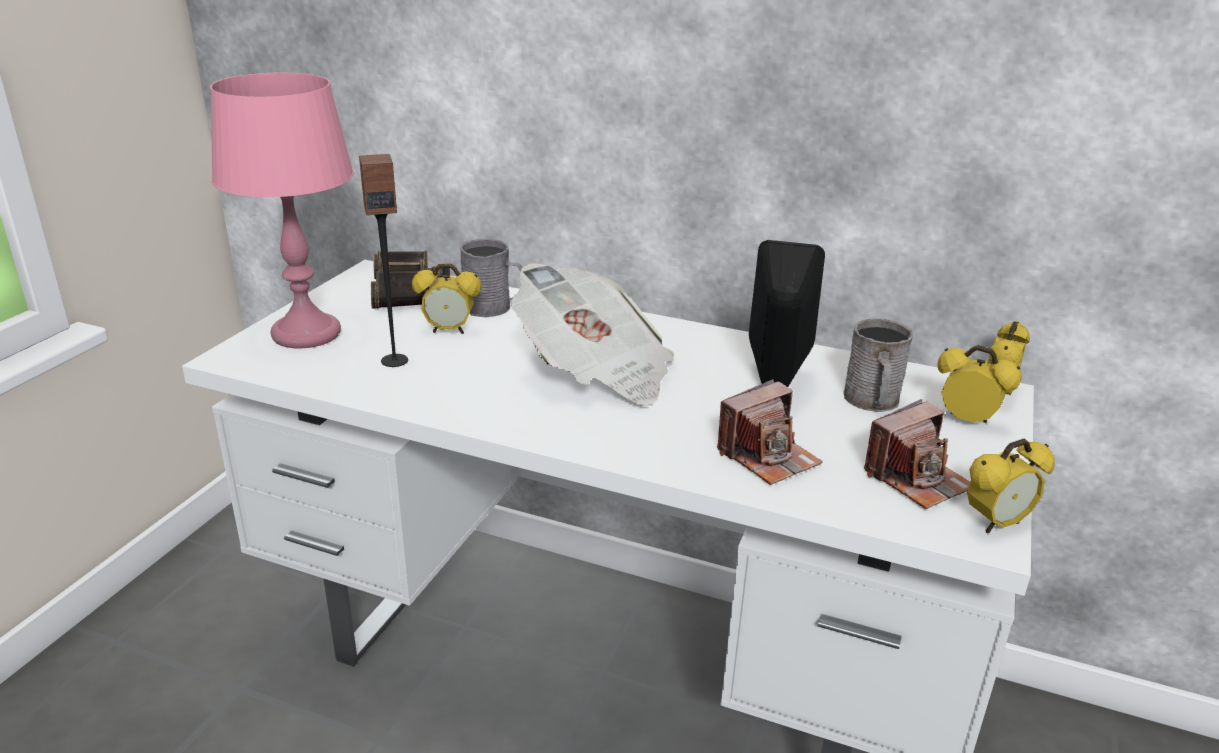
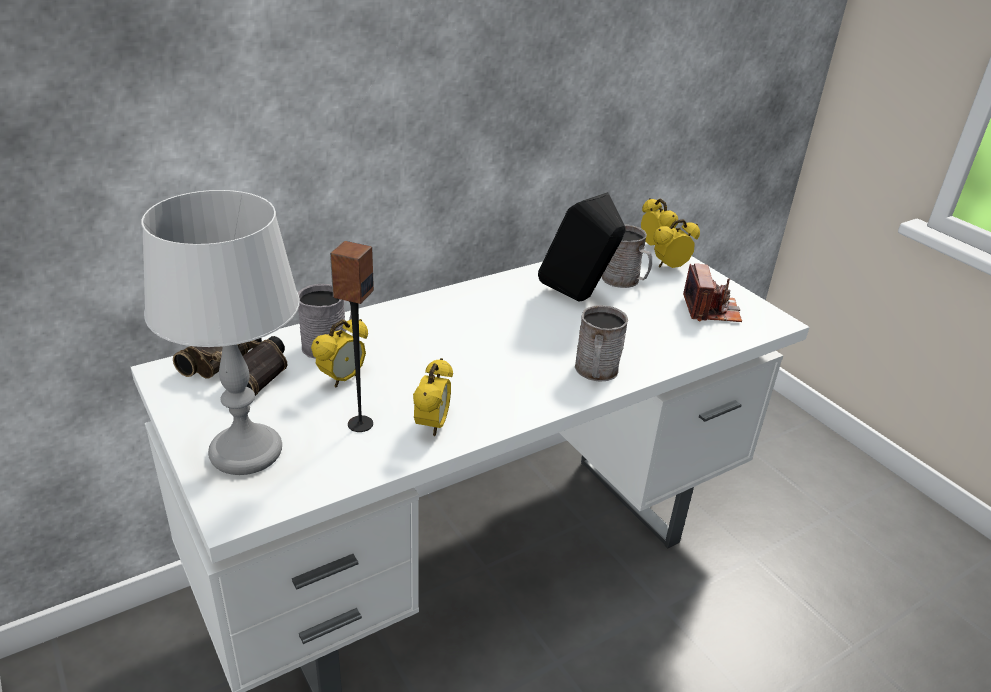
camera: 55 degrees left, 5 degrees up
pink table lamp [210,72,354,348] -> grey table lamp [142,190,300,475]
newspaper [511,263,674,406] -> none
camera [717,379,823,485] -> none
alarm clock [967,439,1055,533] -> alarm clock moved to [413,358,453,436]
none -> grey mug [575,305,628,382]

